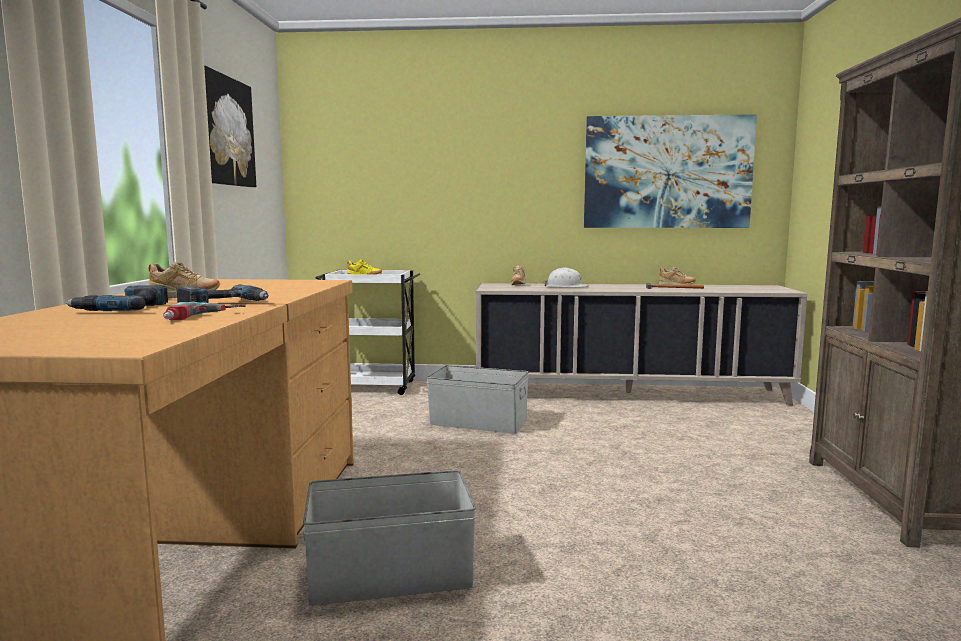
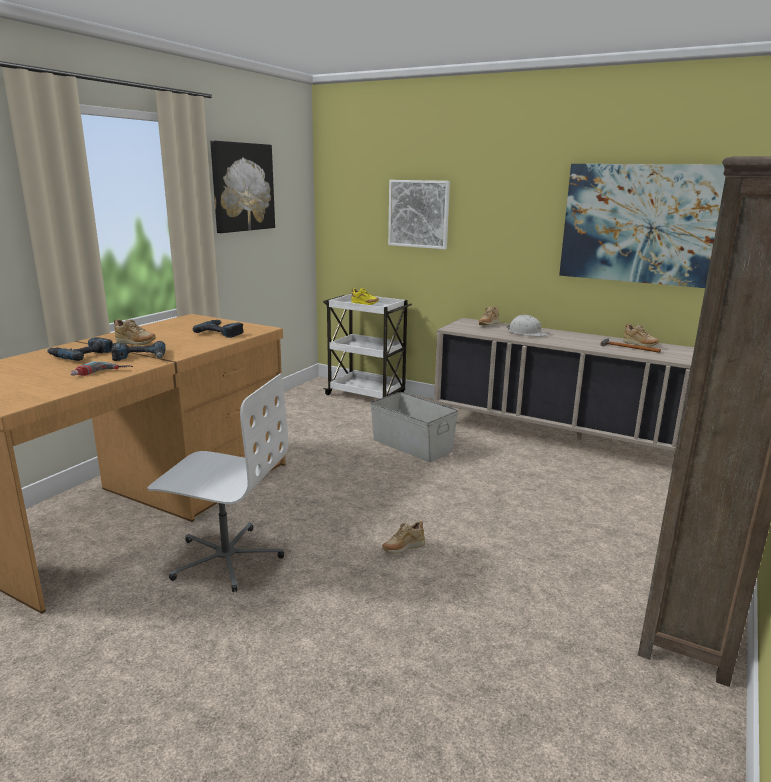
camera: 25 degrees right, 10 degrees up
grey storage box [303,470,476,606] -> white office chair [148,374,288,592]
none -> power drill [193,320,244,338]
none -> beige shoe [382,521,425,554]
none -> picture [388,180,450,249]

